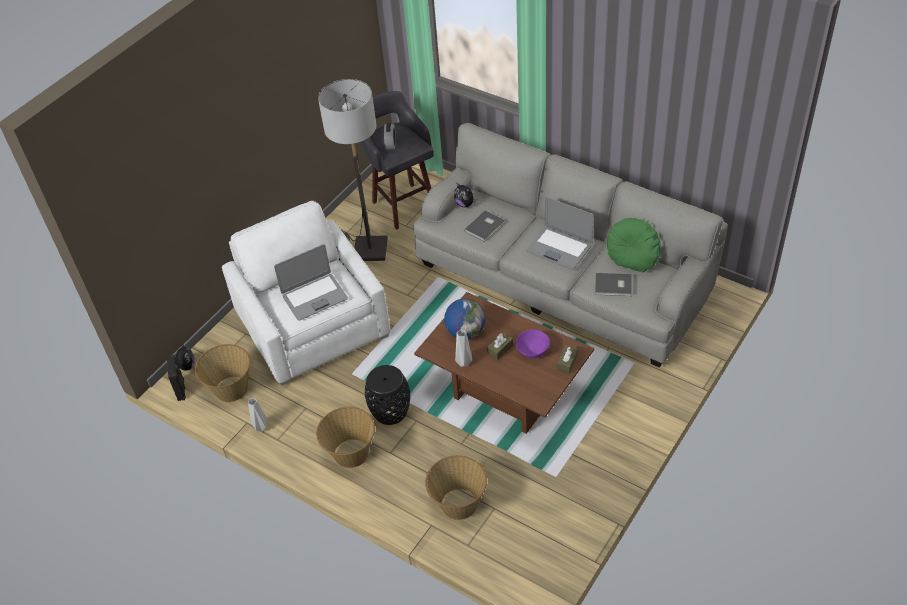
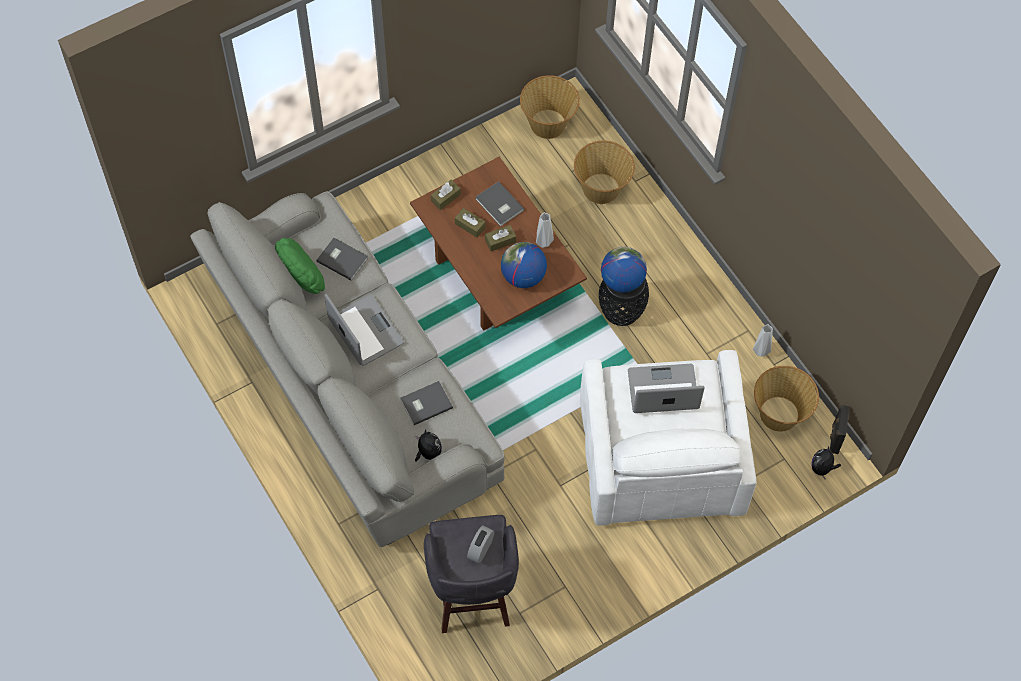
camera: 160 degrees left, 15 degrees up
basket [316,407,375,468] -> basket moved to [520,75,580,139]
floor lamp [318,79,388,261] -> none
purple bowl [516,330,550,358] -> brown tissue box [455,208,486,238]
none -> grey book [476,181,524,227]
none -> globe [601,247,647,293]

